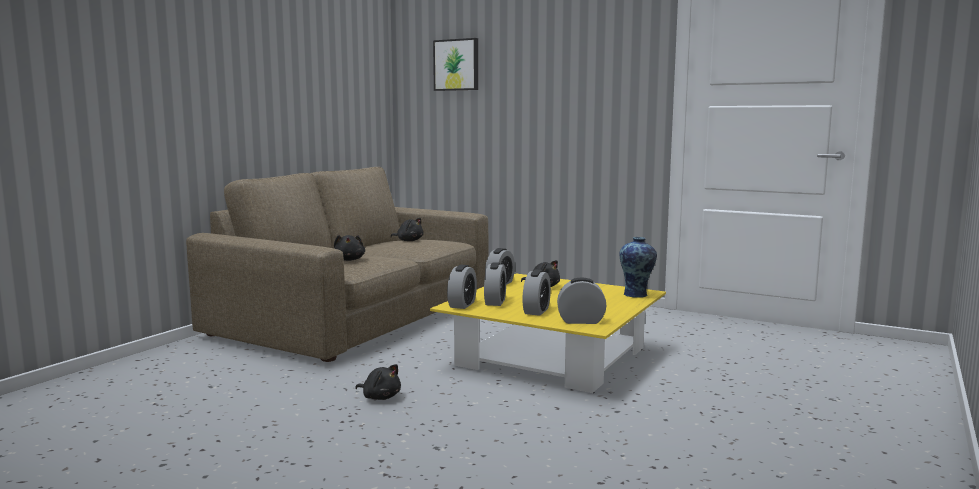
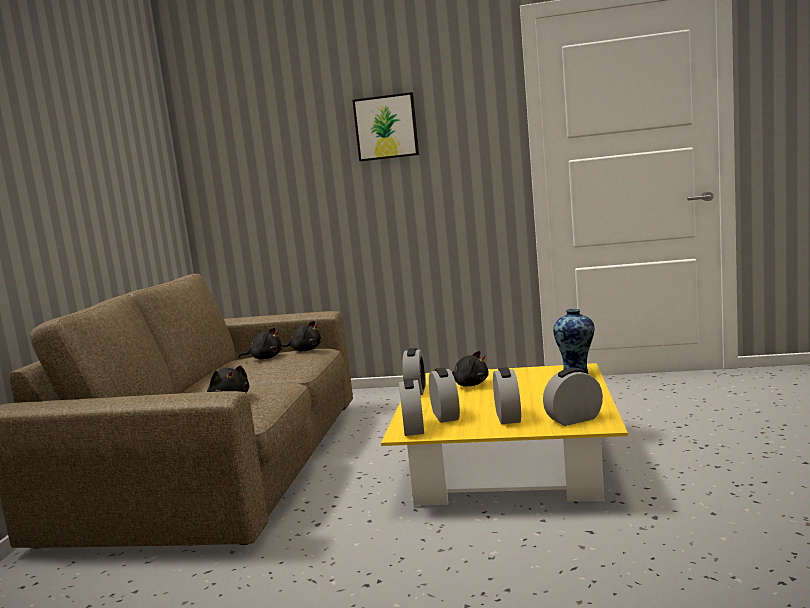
camera: 20 degrees left, 0 degrees up
black plush toy [355,364,401,400] -> black plush toy moved to [282,321,321,352]
picture [433,38,478,91] -> picture moved to [352,92,419,161]

